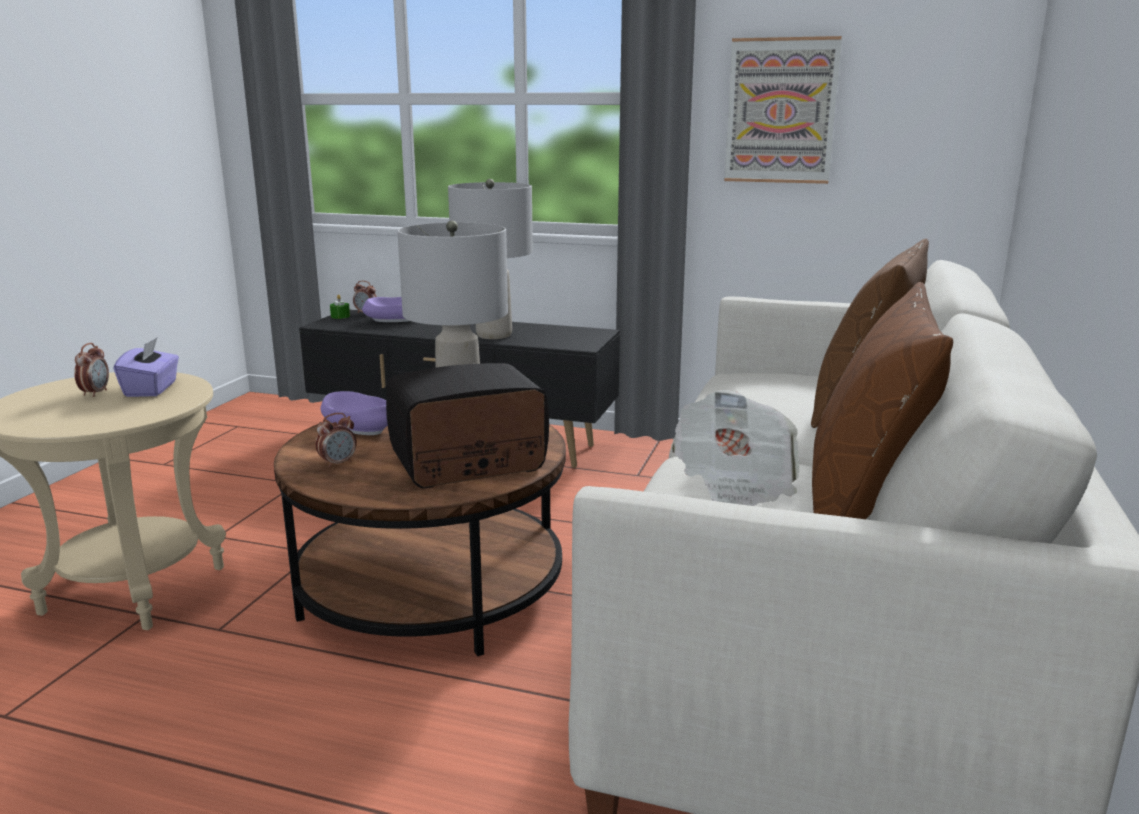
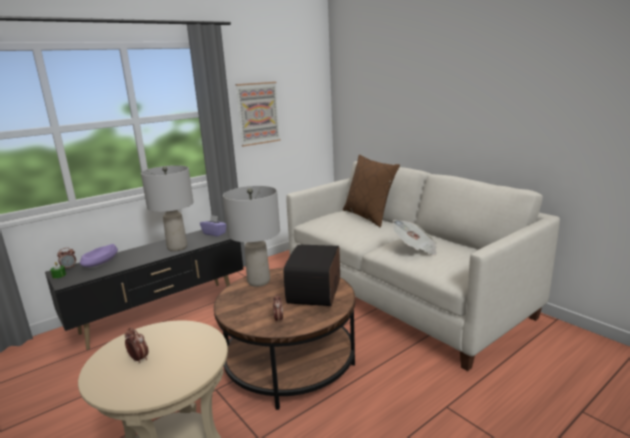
camera: 55 degrees left, 0 degrees up
purple tissue box [113,338,179,397] -> purple tissue box moved to [200,215,227,236]
purple bowl [321,391,388,435] -> none
brown pillow [812,282,953,519] -> none

